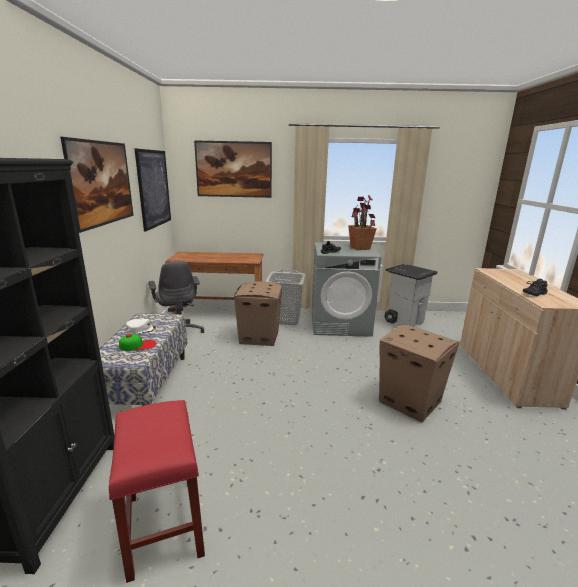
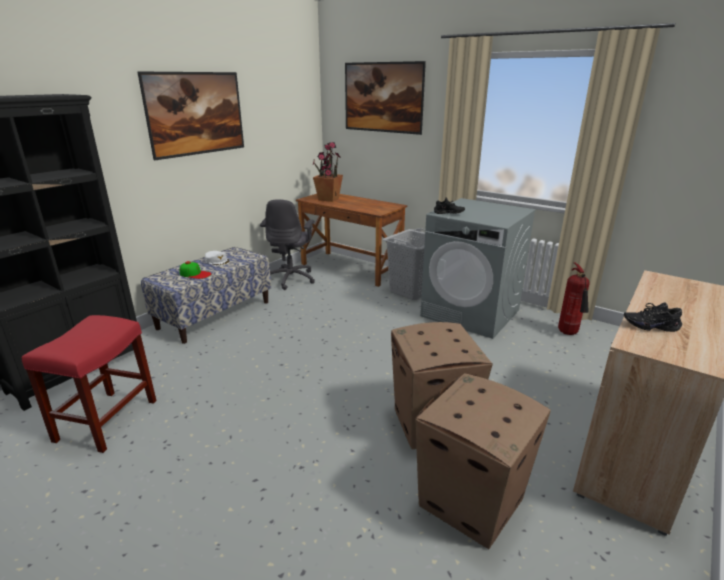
camera: 35 degrees right, 5 degrees up
picture [135,149,171,232] -> none
cardboard box [234,281,282,346] -> cardboard box moved to [415,373,551,549]
potted plant [348,195,377,250] -> potted plant moved to [312,142,343,202]
grey trash can [384,264,438,327] -> fire extinguisher [558,263,590,335]

